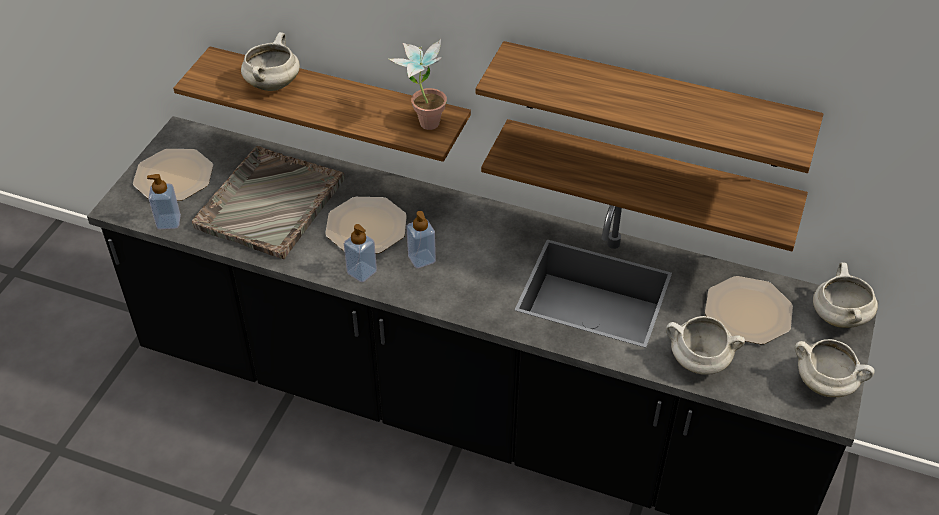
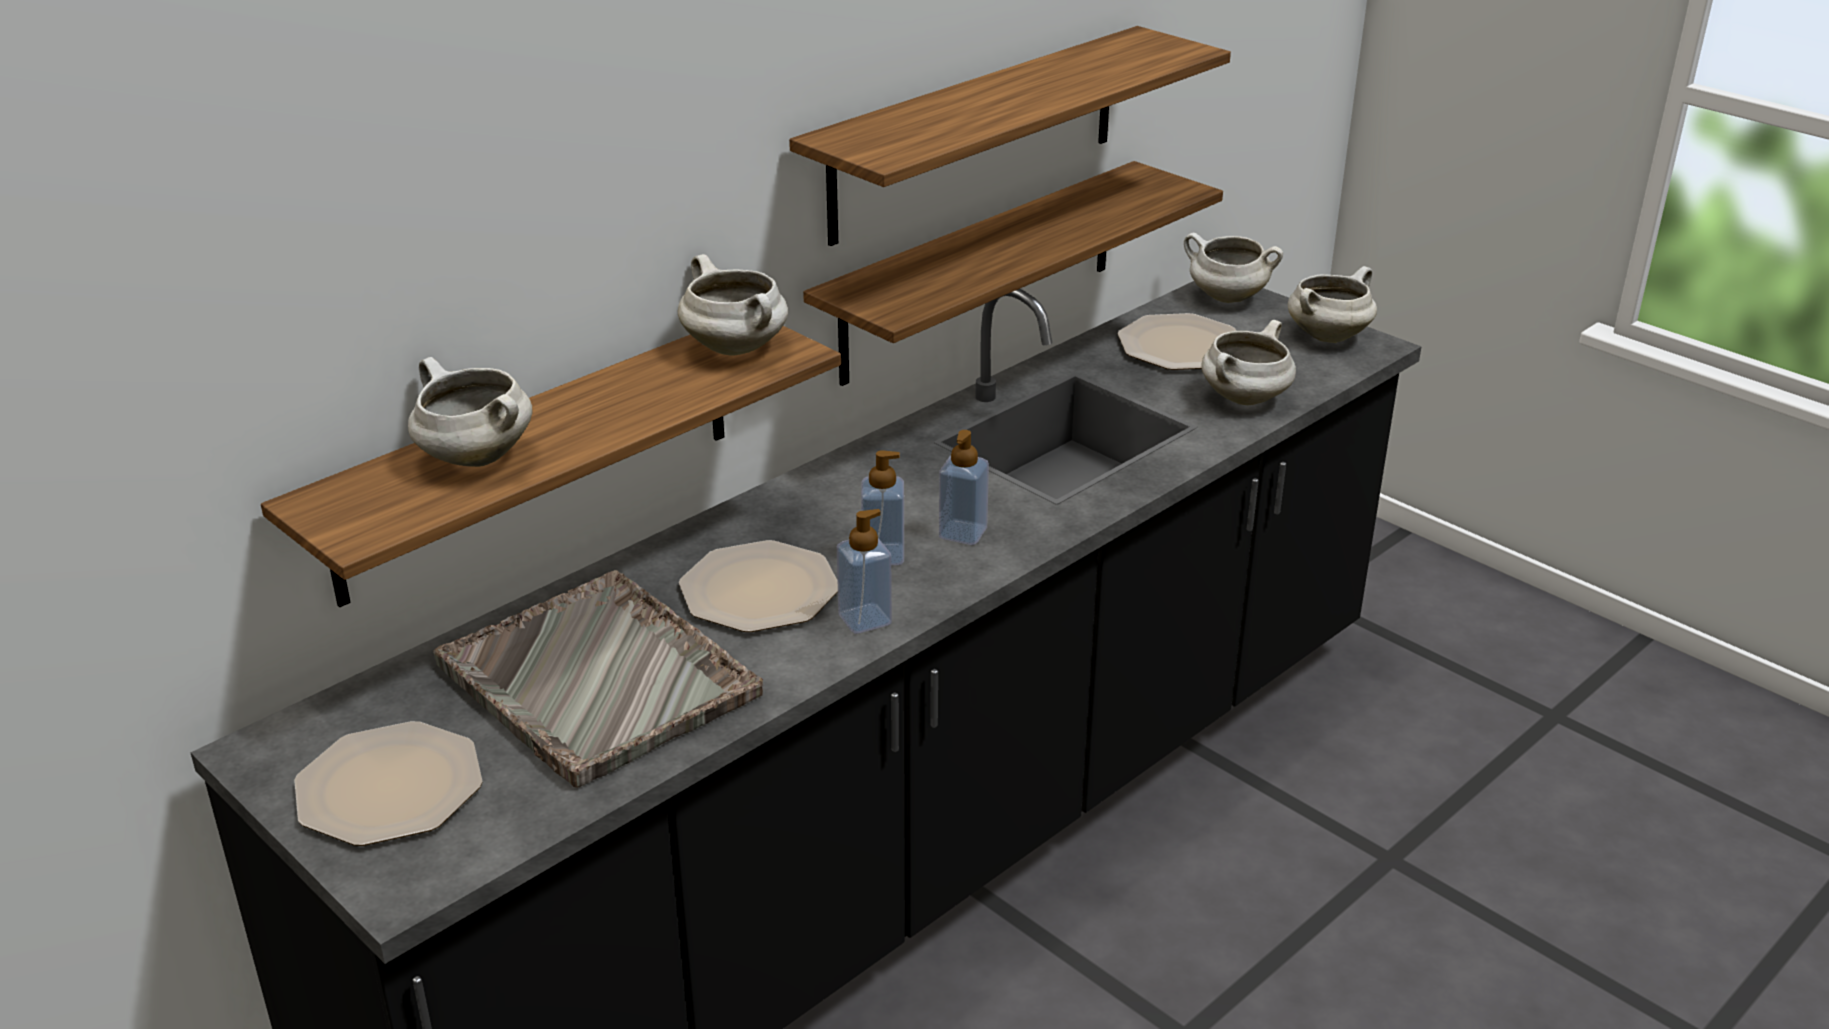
camera: 65 degrees left, 15 degrees down
soap dispenser [147,174,181,229] -> soap dispenser moved to [939,430,989,545]
potted plant [389,39,447,130] -> white cooking pot [678,254,788,356]

